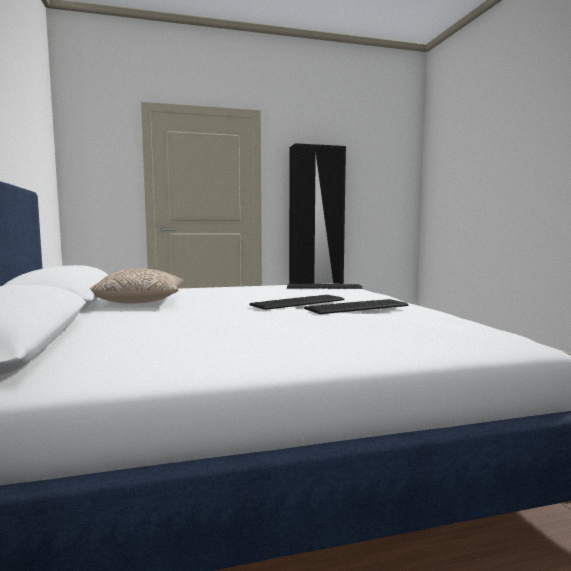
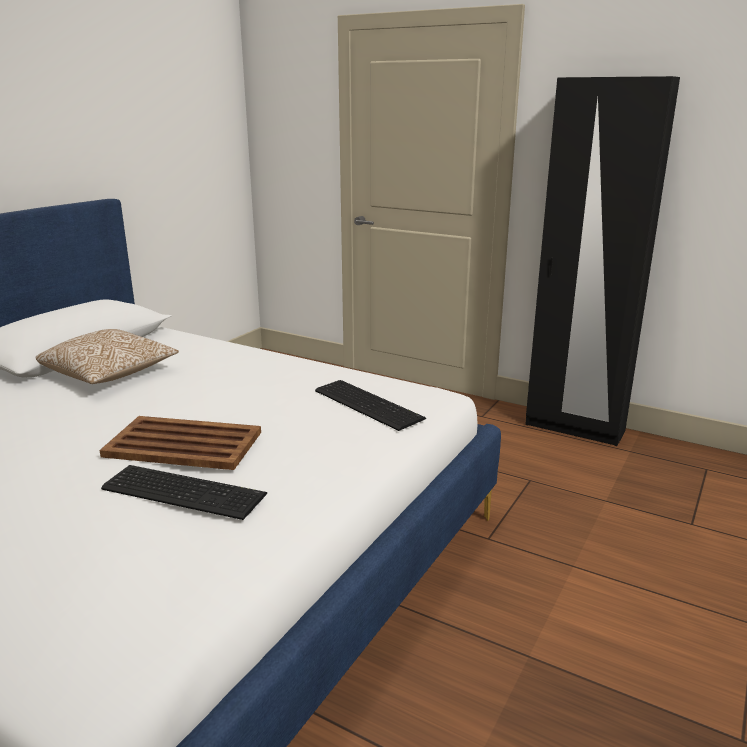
camera: 45 degrees right, 15 degrees up
keyboard [249,295,344,310] -> brown tray [99,416,261,470]

